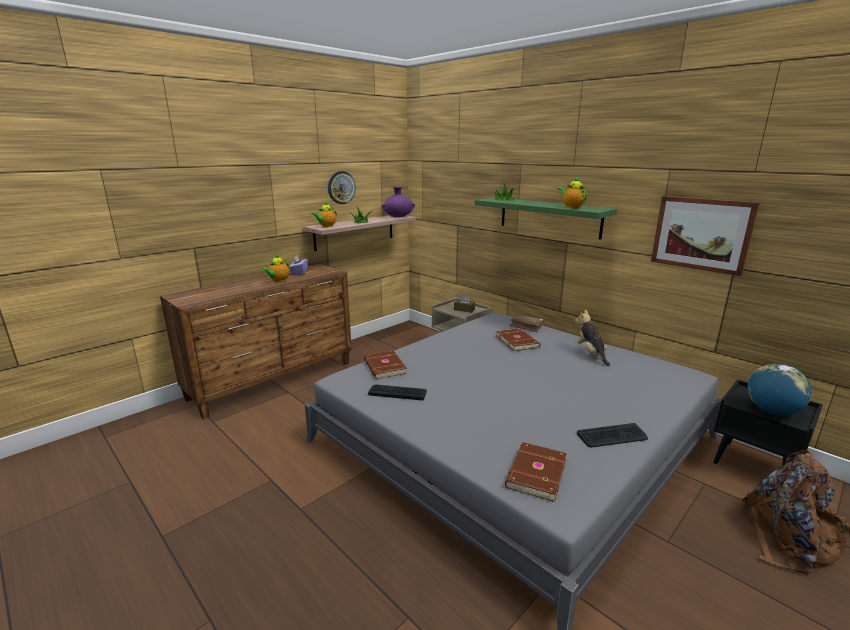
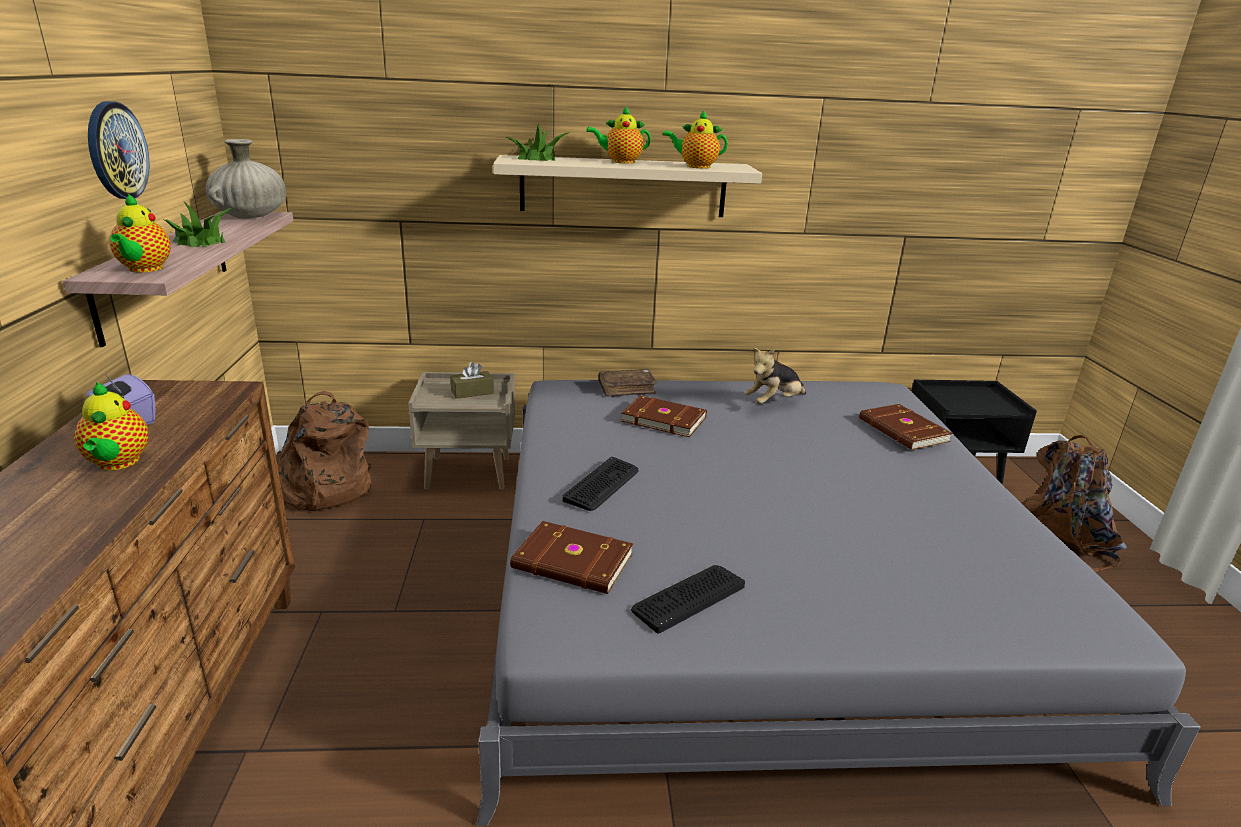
camera: 50 degrees left, 5 degrees up
purple vase [381,186,415,217] -> beige vase [206,139,286,219]
green shelf [475,198,617,239] -> beige shelf [493,155,762,217]
brown book [505,442,567,502] -> brown book moved to [859,404,953,450]
plush toy [575,310,610,366] -> plush toy turned 60 degrees counterclockwise [745,348,806,404]
keyboard [577,423,648,447] -> keyboard moved to [562,457,639,511]
picture [651,196,760,276] -> none
globe [748,364,812,415] -> none
none -> brown backpack [278,391,371,511]
none -> teapot [586,106,651,164]

